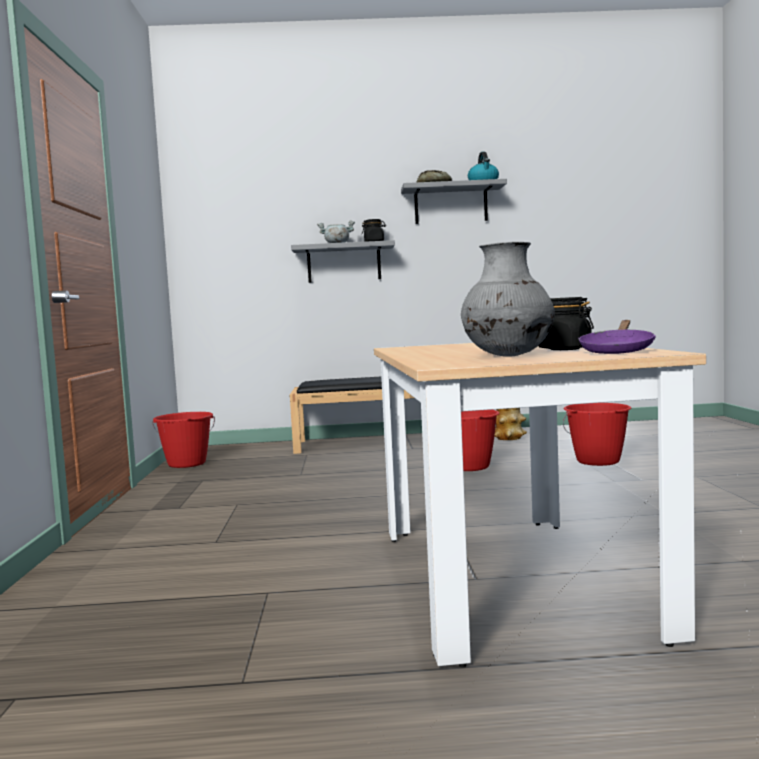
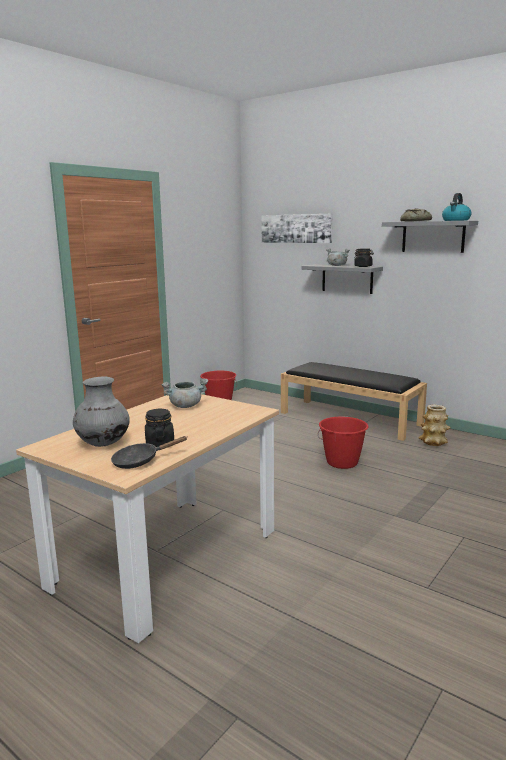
camera: 40 degrees right, 10 degrees up
red bucket [563,403,632,466] -> none
purple frying pan [578,320,656,354] -> black frying pan [111,436,187,469]
none -> grey cooking pot [161,379,208,408]
none -> picture [261,214,332,243]

